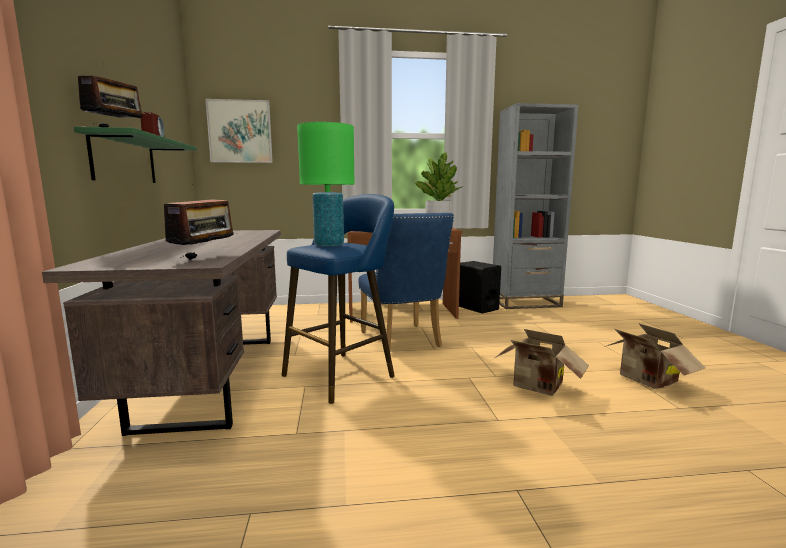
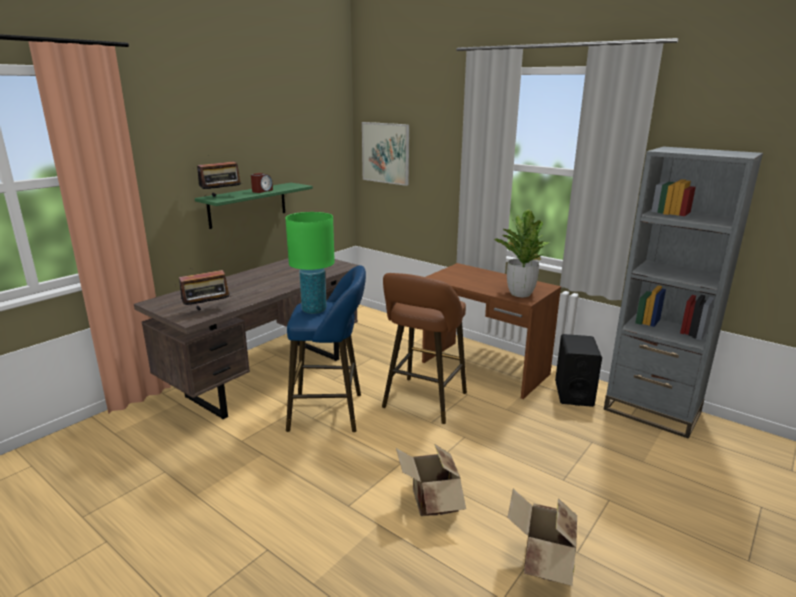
camera: 45 degrees right, 10 degrees up
blue chair [358,213,454,350] -> brown stool [382,273,467,424]

